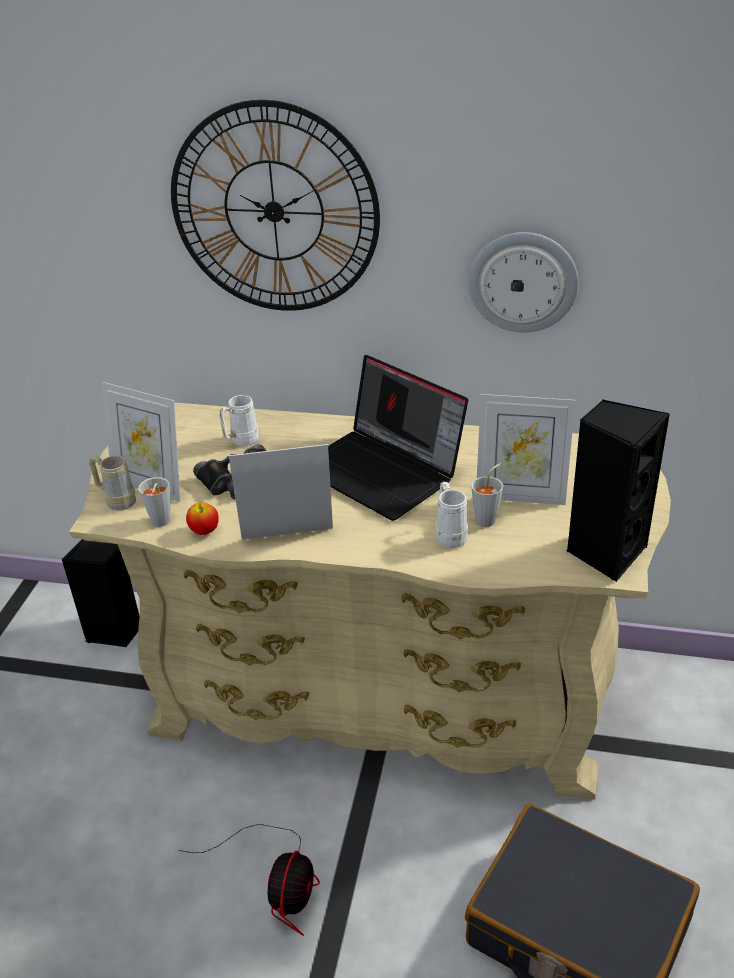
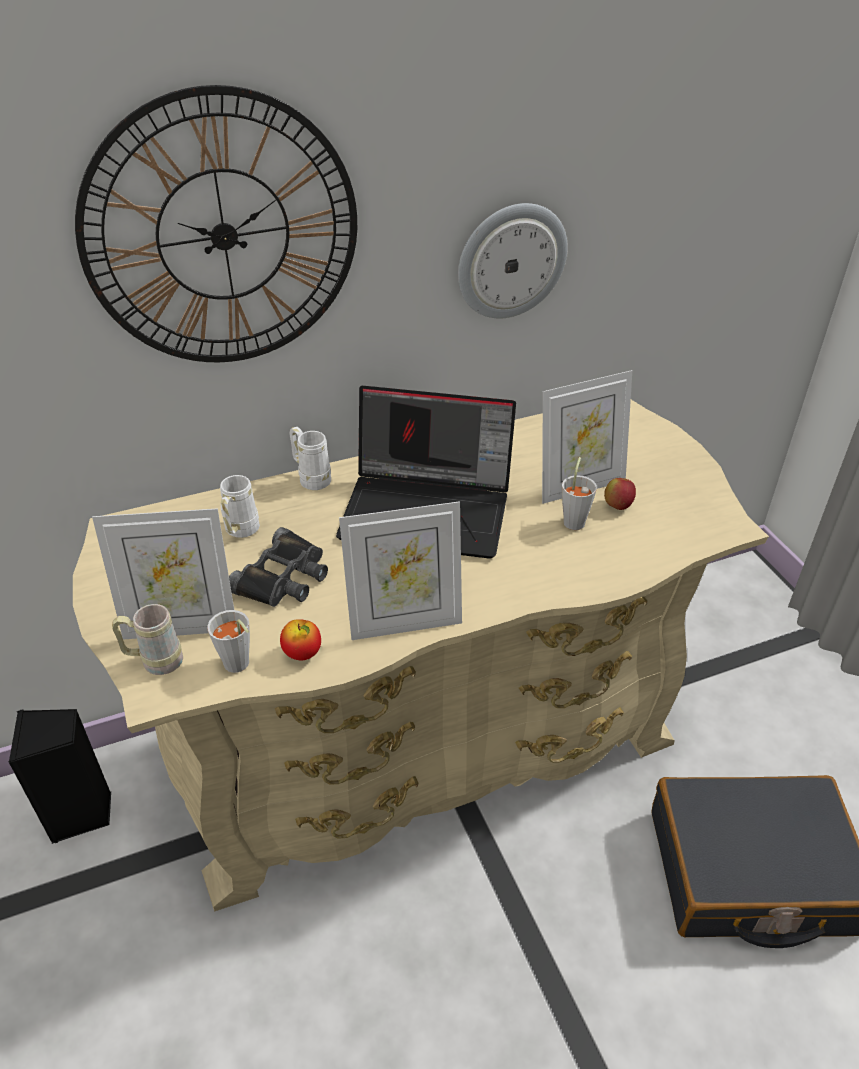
camera: 35 degrees left, 5 degrees up
fan [179,824,320,936] -> none
picture frame [229,444,333,540] -> picture frame turned 150 degrees counterclockwise [339,501,462,640]
white mug [436,482,468,548] -> white mug moved to [289,427,331,490]
black speaker [566,399,670,582] -> none
none -> apple [604,478,636,510]

